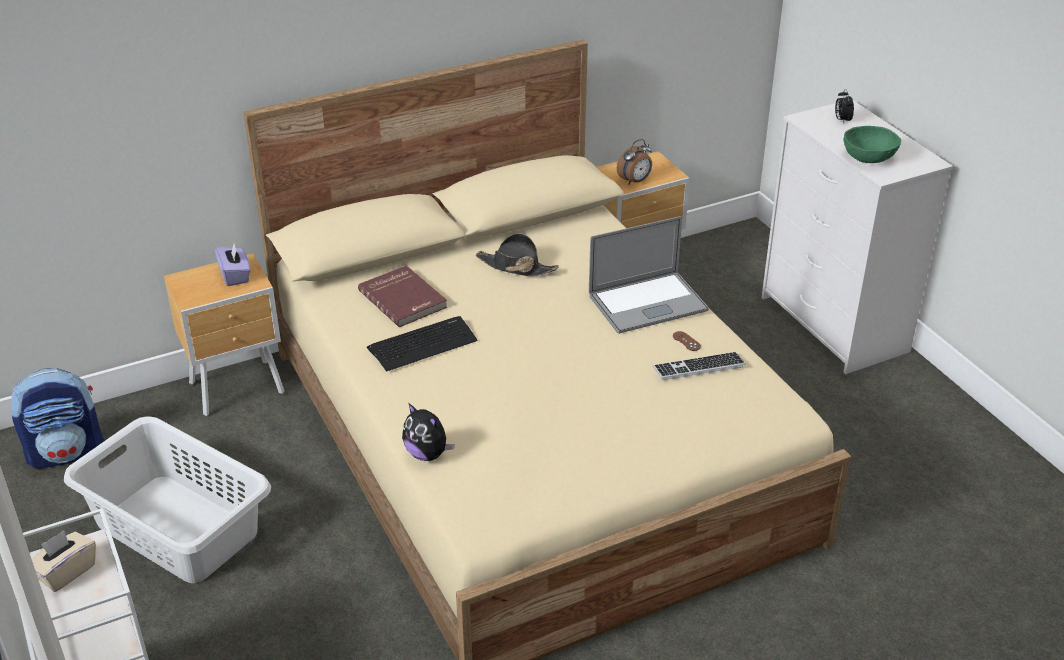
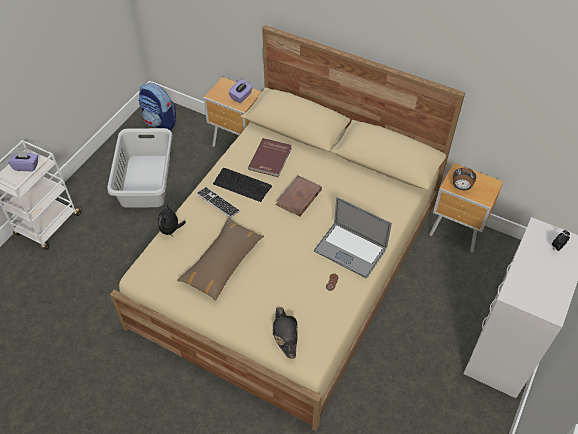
camera: 55 degrees right, 15 degrees up
beige tissue box [32,530,96,592] -> purple tissue box [8,151,38,172]
black hat [476,233,559,277] -> black hat moved to [273,307,298,359]
keyboard [653,352,746,380] -> keyboard moved to [196,187,240,218]
green bowl [844,126,901,163] -> none
none -> brown pillow [177,218,264,301]
none -> brown book [276,175,322,216]

